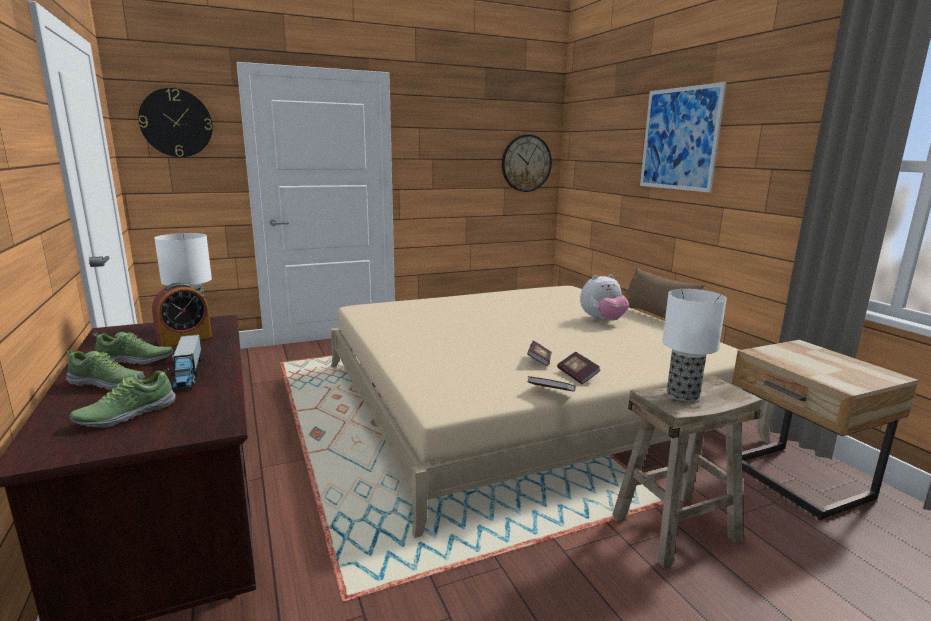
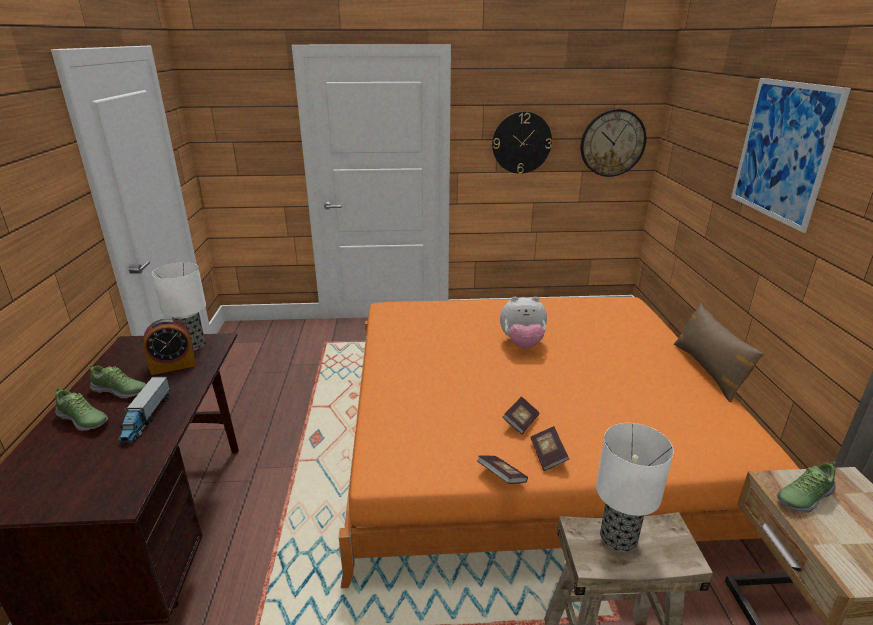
camera: 20 degrees right, 10 degrees up
shoe [69,369,176,428] -> shoe moved to [777,462,836,513]
wall clock [138,88,213,157] -> wall clock moved to [492,111,552,174]
beige bed [331,286,774,538] -> orange bed [339,297,799,588]
plush toy [580,274,629,321] -> plush toy moved to [500,297,547,349]

